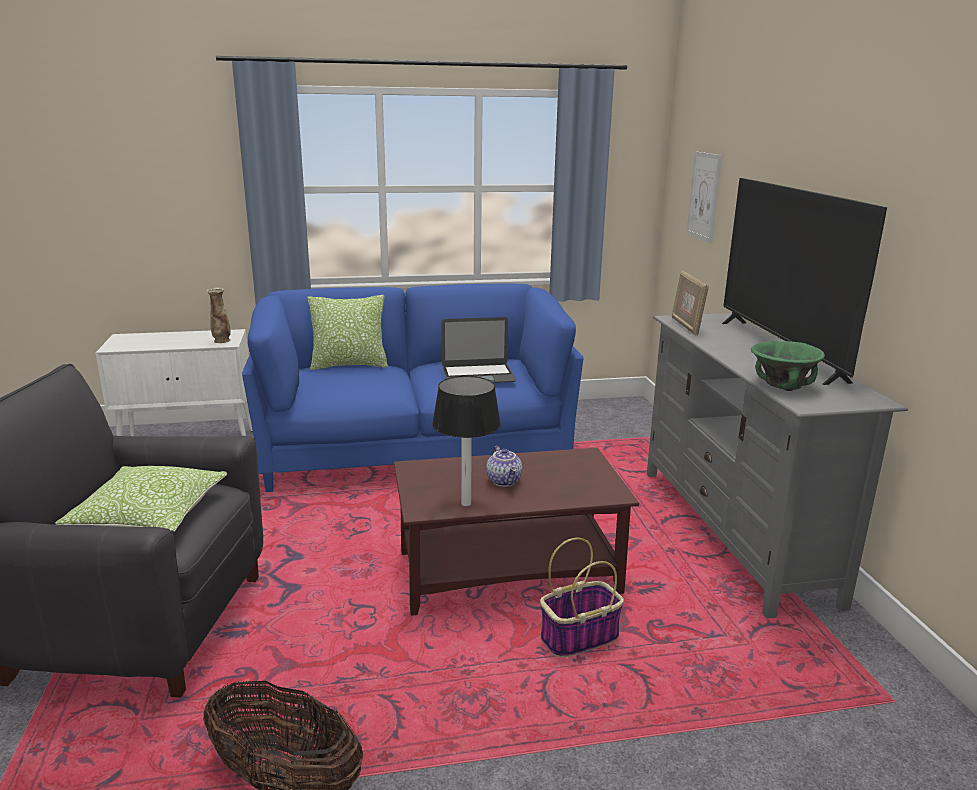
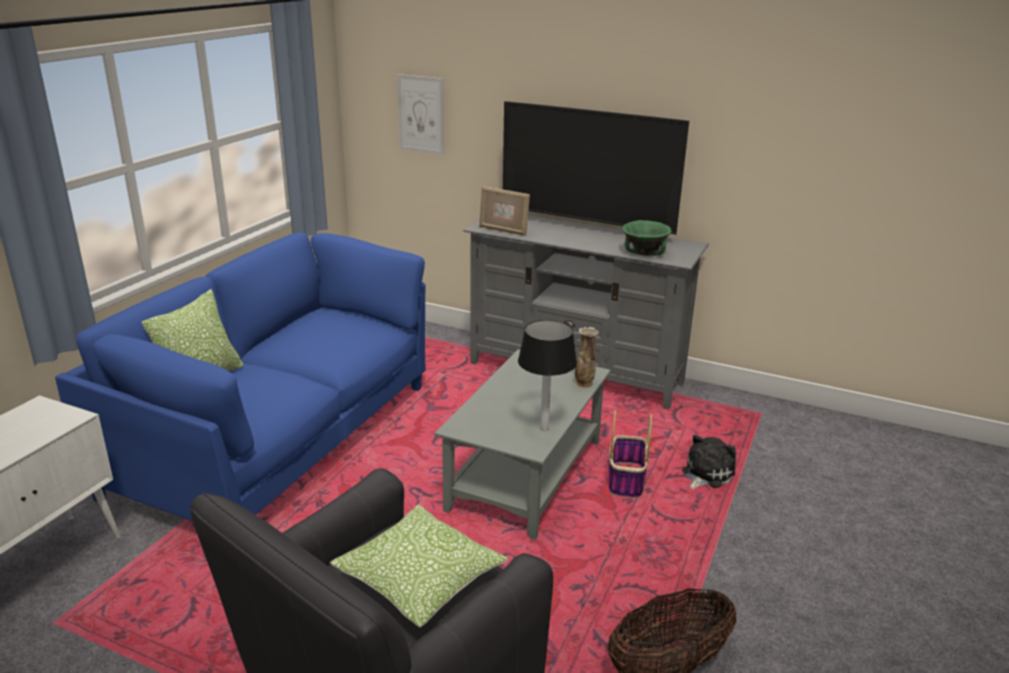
camera: 55 degrees left, 5 degrees up
vase [206,287,231,343] -> vase moved to [575,327,599,388]
brown coffee table [394,448,639,616] -> grey coffee table [435,349,611,540]
laptop [442,317,516,383] -> none
teapot [486,446,523,487] -> none
none -> plush toy [682,435,736,489]

